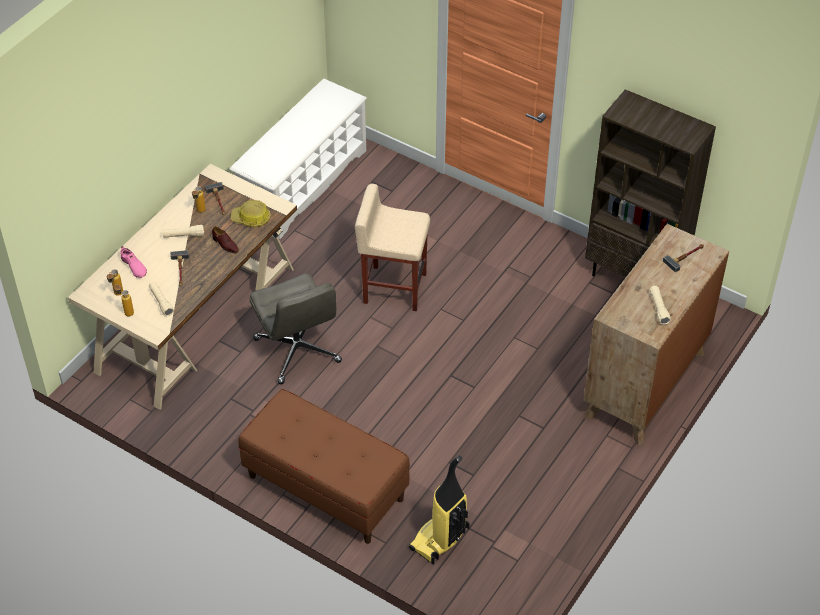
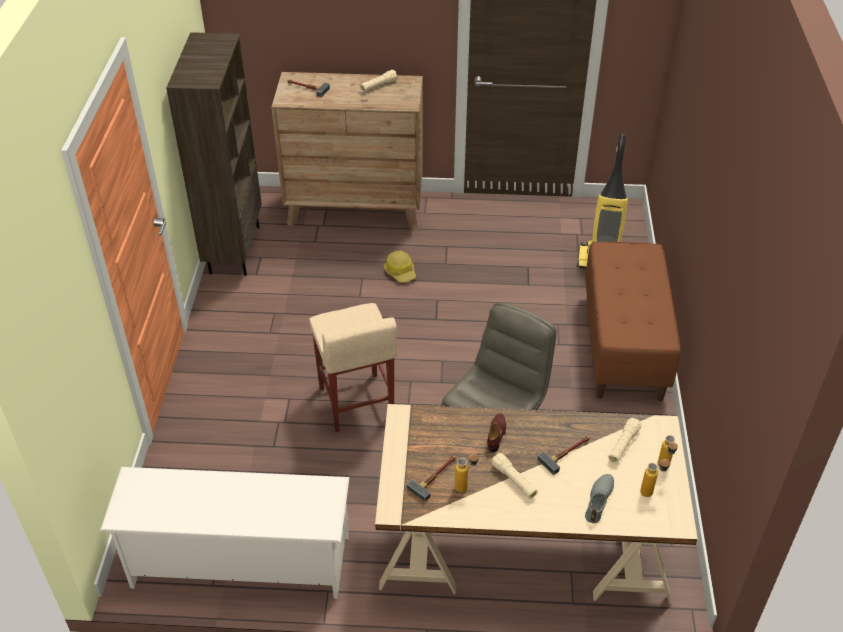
camera: 120 degrees left, 5 degrees down
pink shoe [120,246,147,278] -> grey shoe [585,474,614,523]
hard hat [231,200,271,227] -> hard hat moved to [384,250,416,283]

